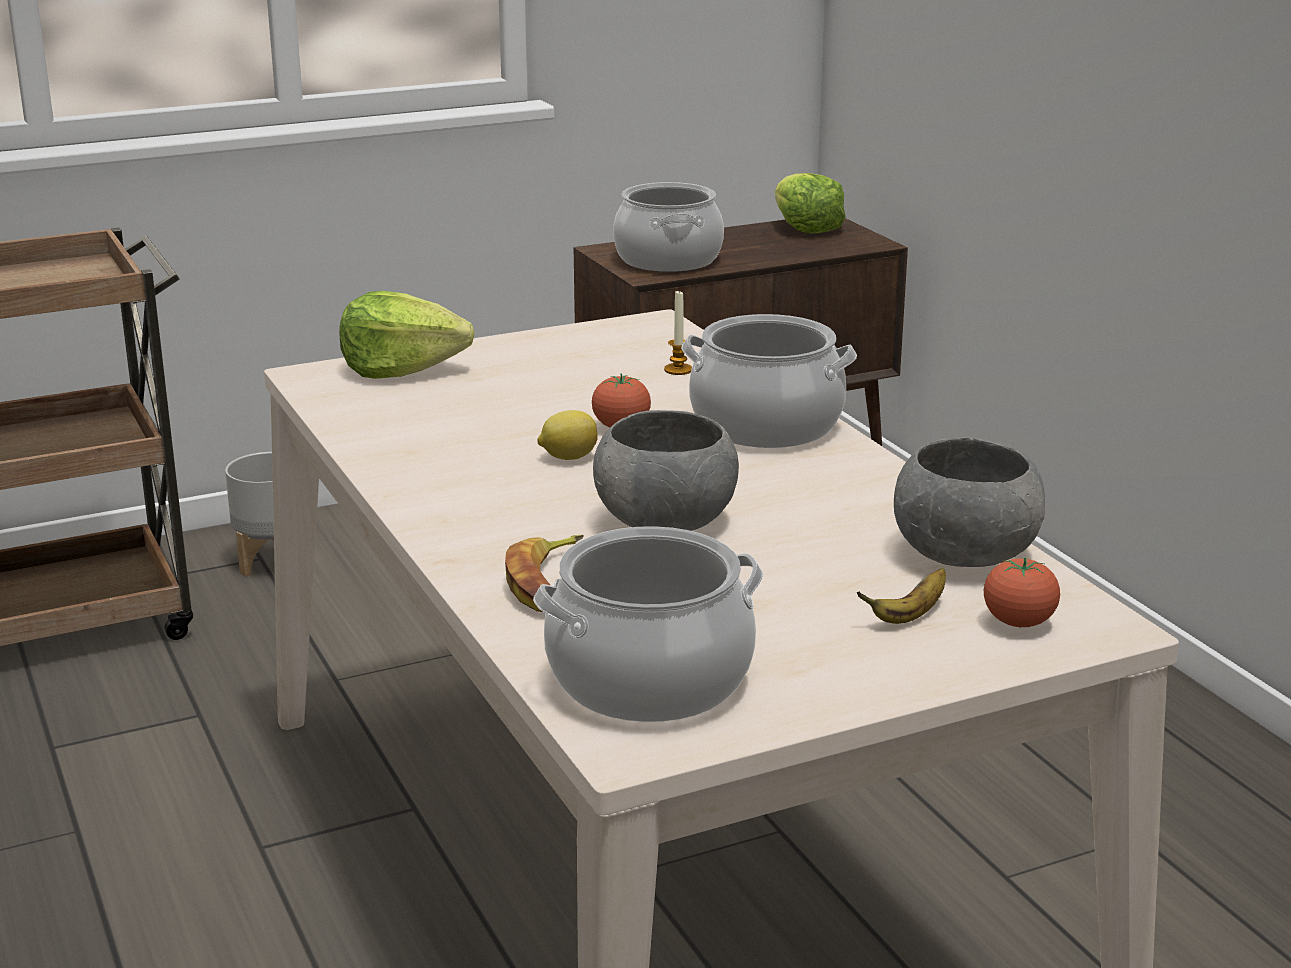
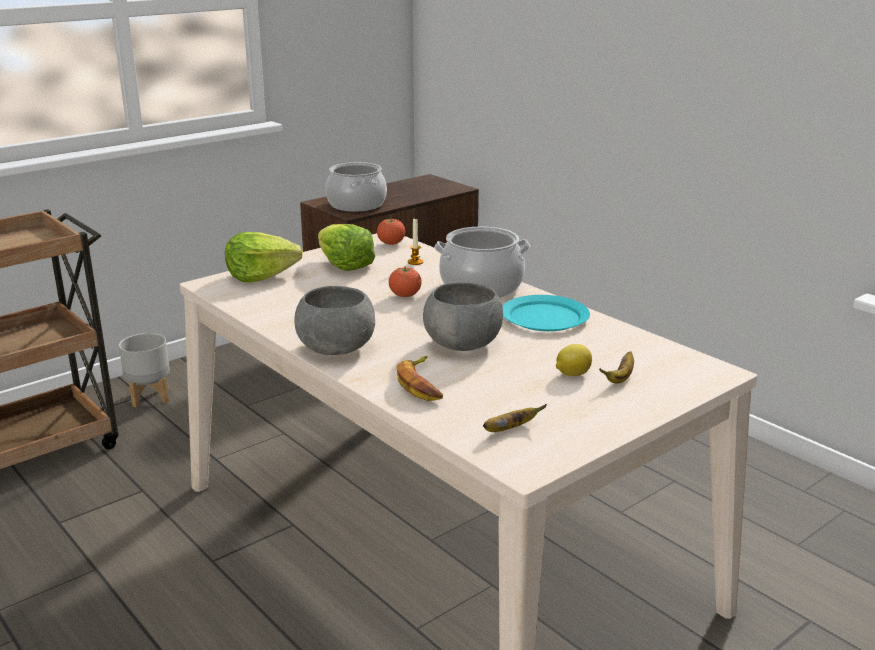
camera: 15 degrees left, 0 degrees up
cooking pot [533,526,763,722] -> banana [483,404,547,432]
lemon [537,410,598,460] -> lemon moved to [556,344,592,376]
lettuce [775,173,846,233] -> lettuce moved to [318,224,375,271]
grey bowl [894,438,1045,567] -> grey bowl moved to [294,286,375,355]
tomato [984,557,1060,627] -> tomato moved to [377,218,405,245]
none -> turquoise plate [502,295,590,331]

